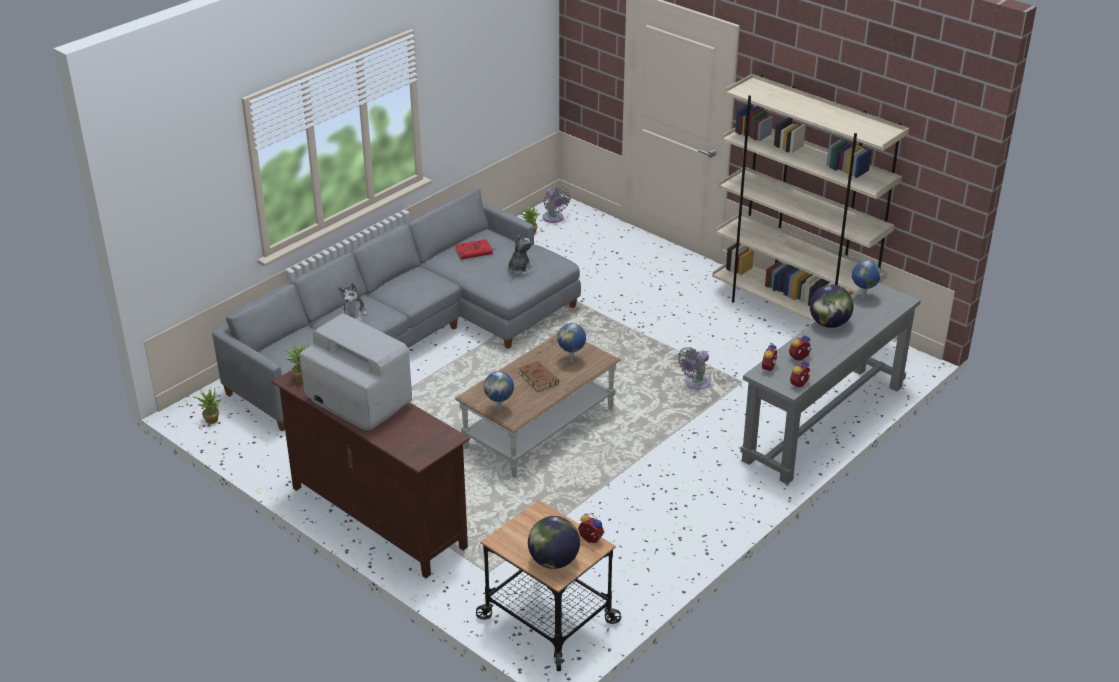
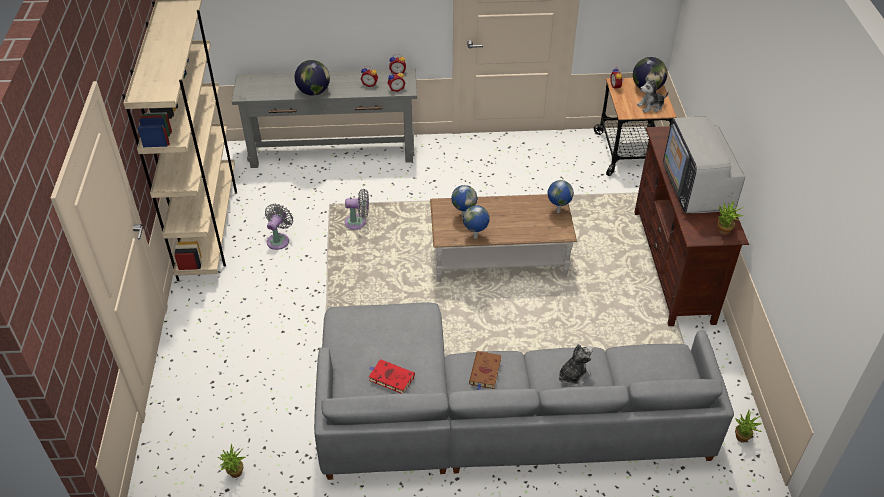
camera: 135 degrees left, 10 degrees up
plush toy [507,235,533,276] -> plush toy moved to [637,77,669,113]
brown book [519,361,559,392] -> brown book moved to [469,351,501,390]
grey fan [542,186,571,223] -> grey fan moved to [265,204,293,250]
globe [852,260,881,299] -> globe moved to [463,205,490,239]

